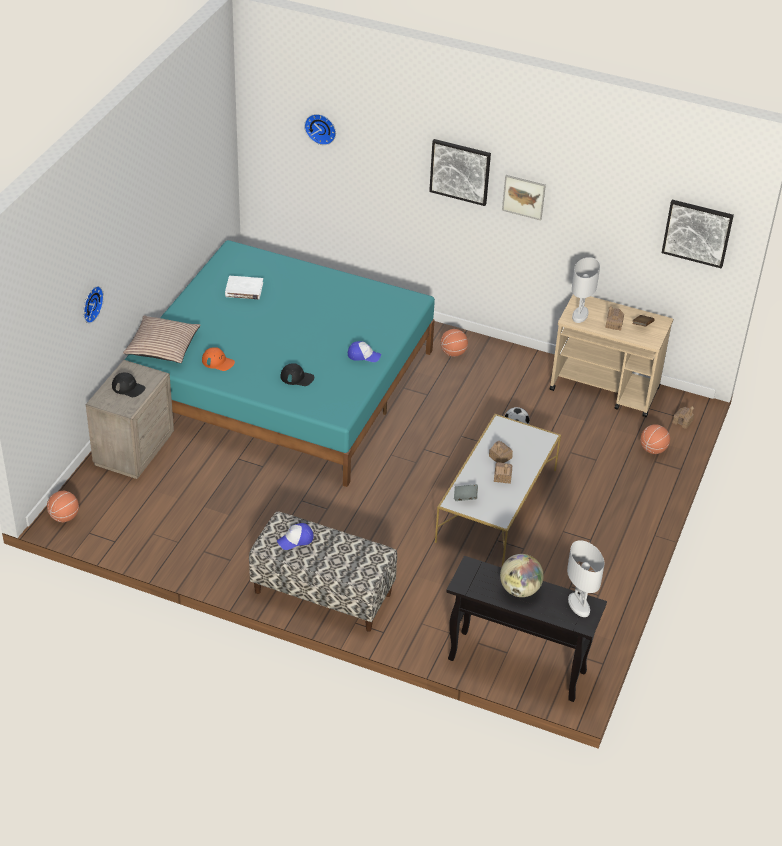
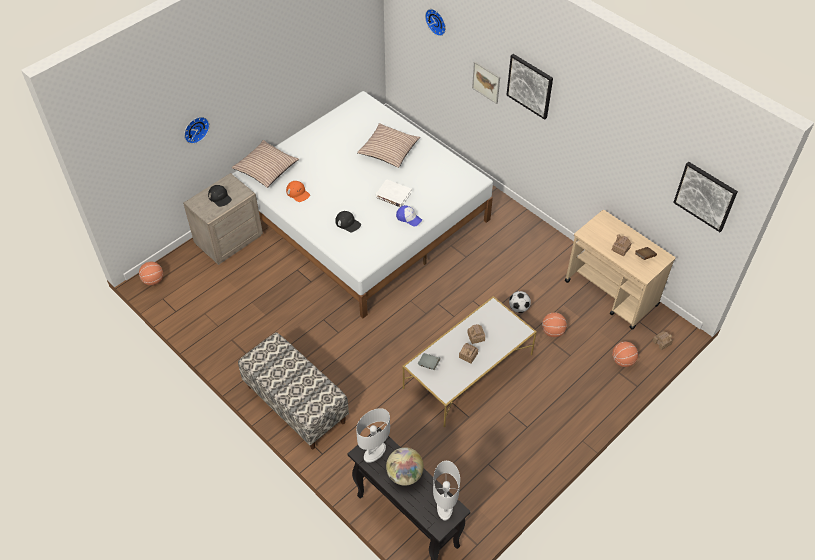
camera: 25 degrees right, 10 degrees up
turquoise bed [124,240,435,487] -> white bed [232,91,493,318]
white book [225,276,263,300] -> white book moved to [376,179,412,207]
cap [277,523,314,550] -> none
basketball [441,329,468,357] -> basketball moved to [542,312,567,337]
picture [502,175,546,221] -> picture moved to [472,61,500,104]
white table lamp [572,257,600,323] -> white table lamp moved to [356,408,390,463]
none -> pillow [357,123,420,168]

